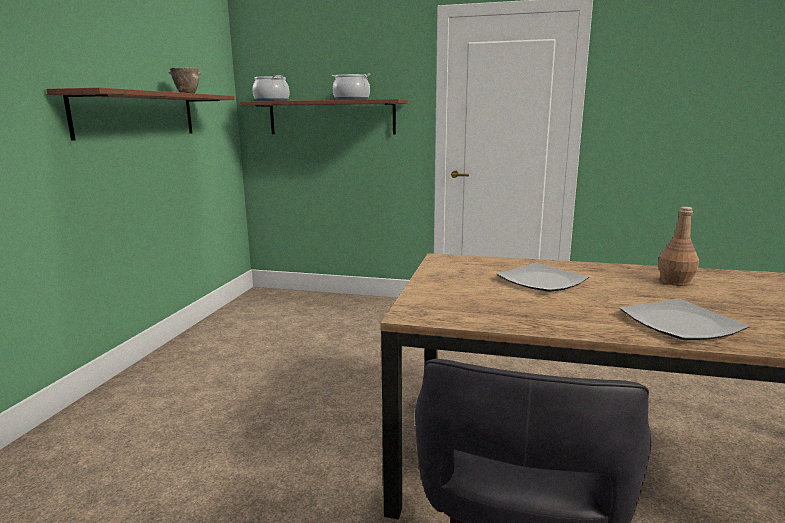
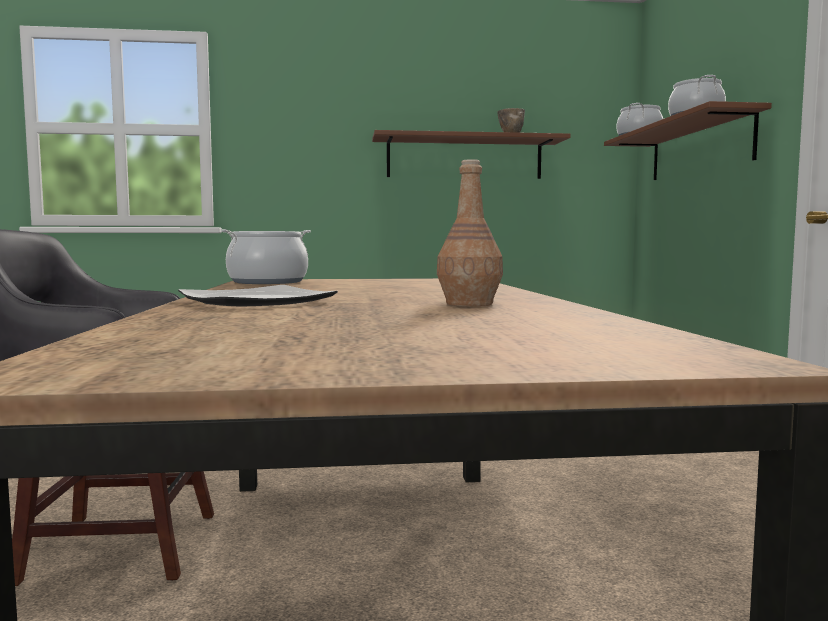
camera: 70 degrees right, 10 degrees down
plate [497,263,589,292] -> none
none -> cooking pot [221,229,311,284]

